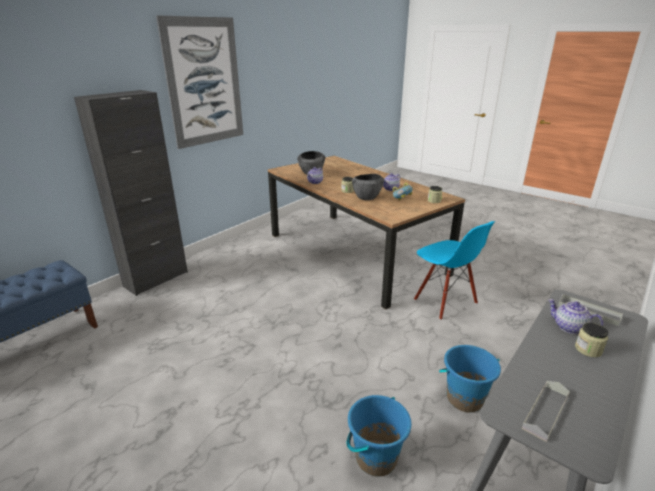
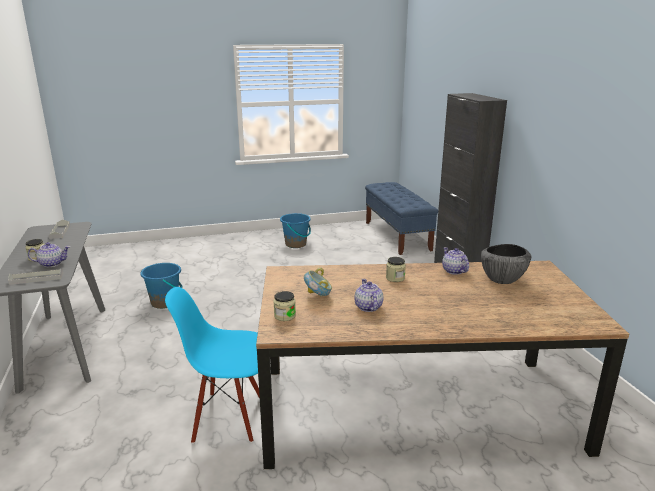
camera: 125 degrees right, 5 degrees down
picture [156,15,243,149] -> none
bowl [352,174,384,200] -> none
blue bucket [439,345,501,412] -> blue bucket moved to [280,213,311,248]

